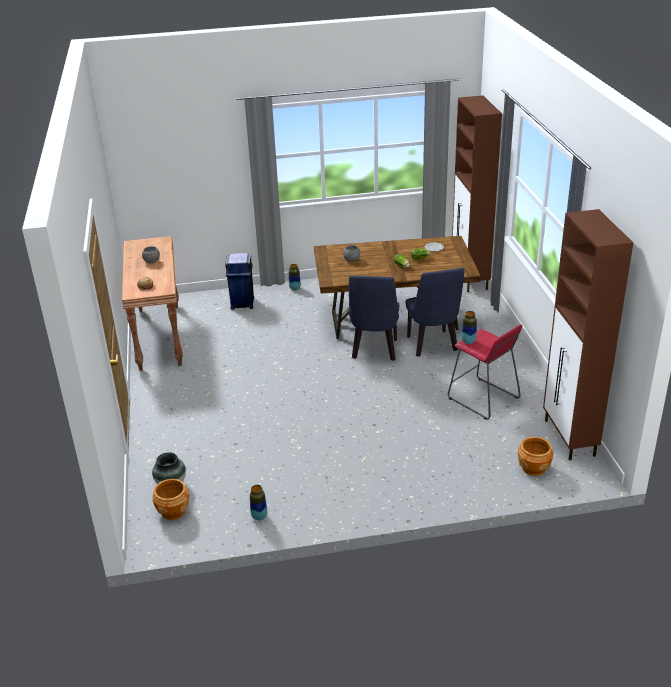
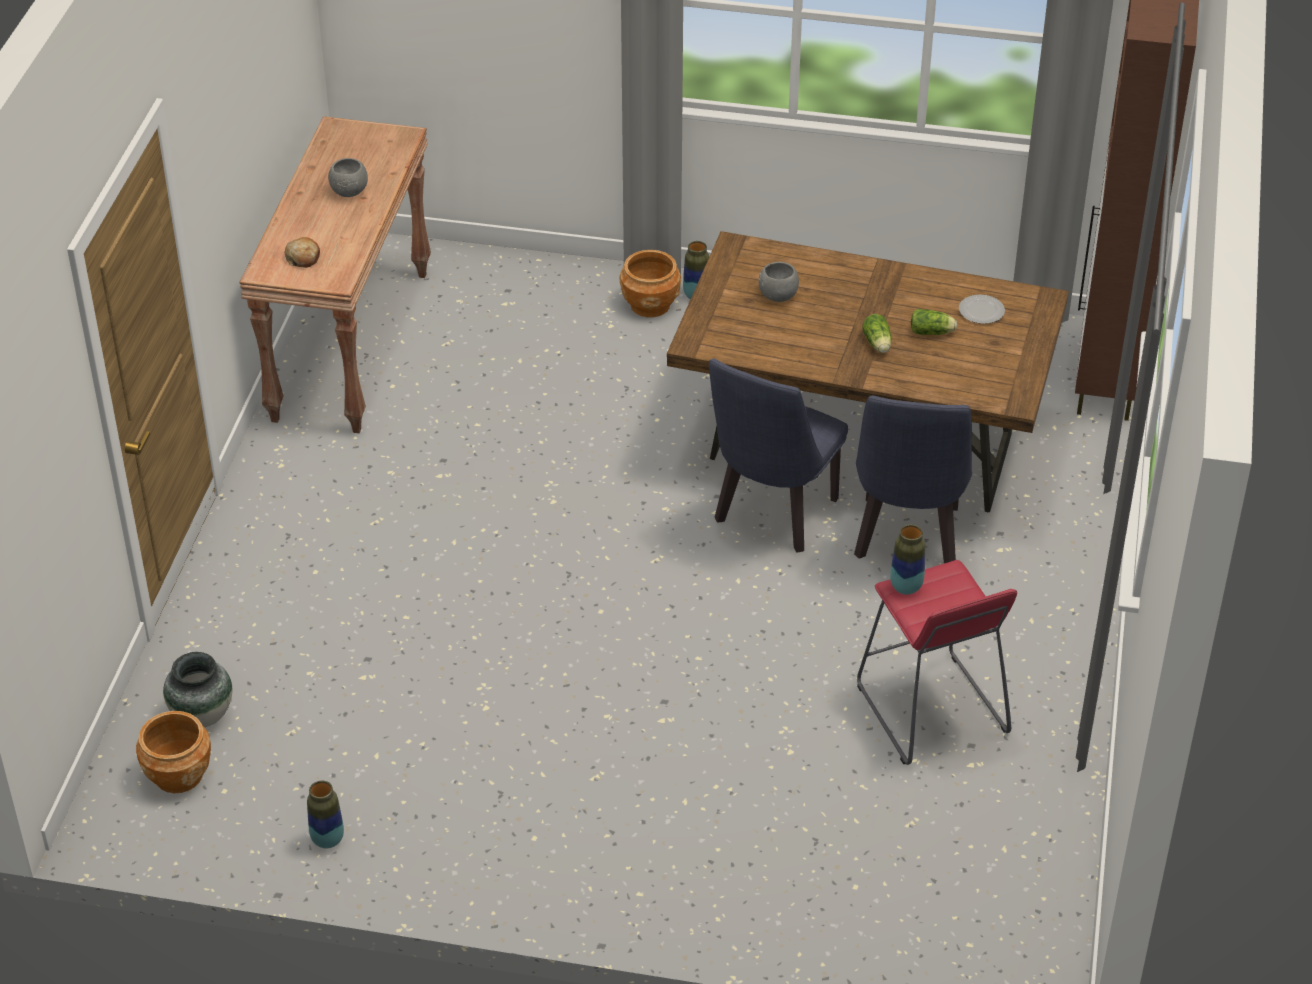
camera: 20 degrees right, 10 degrees up
blue trash can [225,253,254,310] -> none
brown planter [518,437,553,476] -> brown planter moved to [619,250,681,317]
brown cabinet [543,209,633,460] -> none

